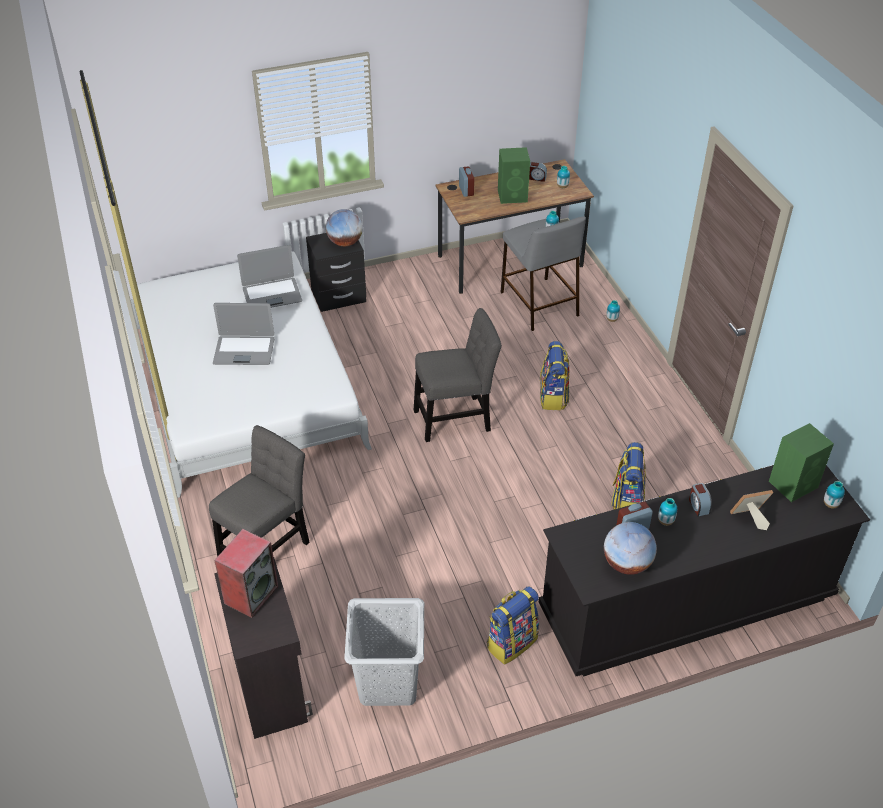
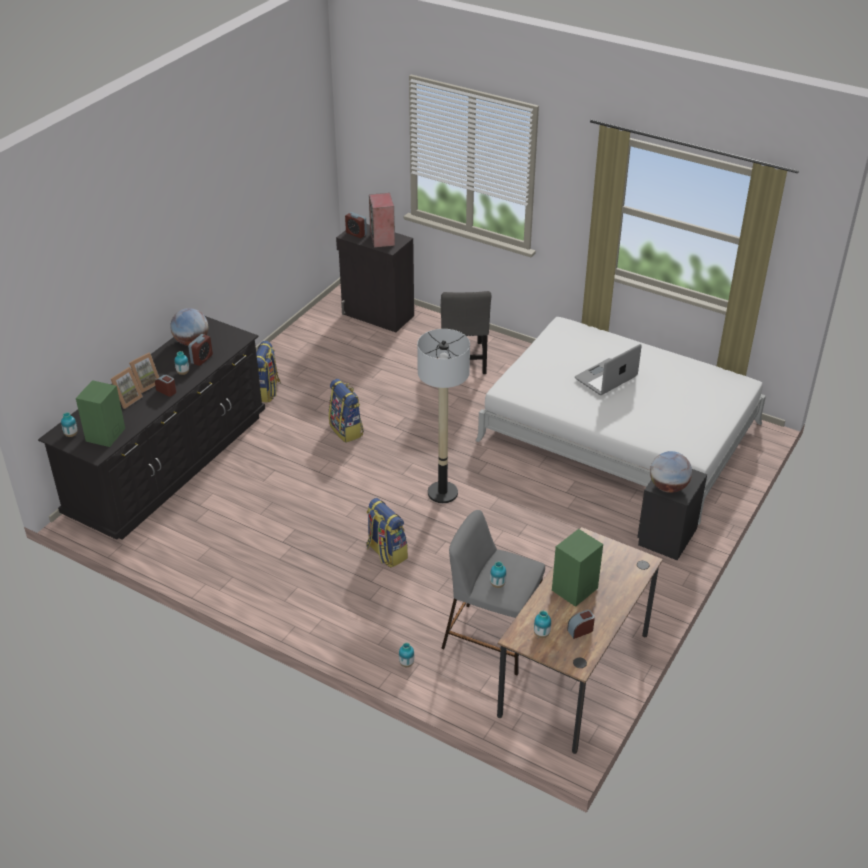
camera: 140 degrees right, 5 degrees down
laptop [237,245,302,308] -> none
grey laundry basket [344,598,424,706] -> none
grey chair [414,308,502,442] -> floor lamp [417,329,470,503]
alarm clock [459,166,474,197] -> alarm clock moved to [345,212,367,238]
backpack [611,442,646,509] -> backpack moved to [329,379,364,443]
none -> picture frame [129,353,159,393]

